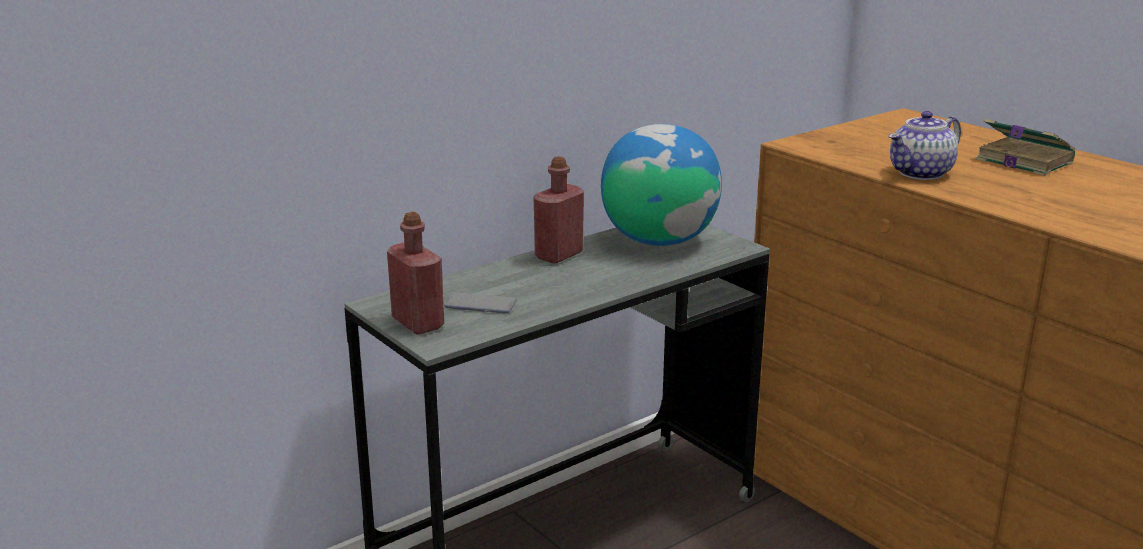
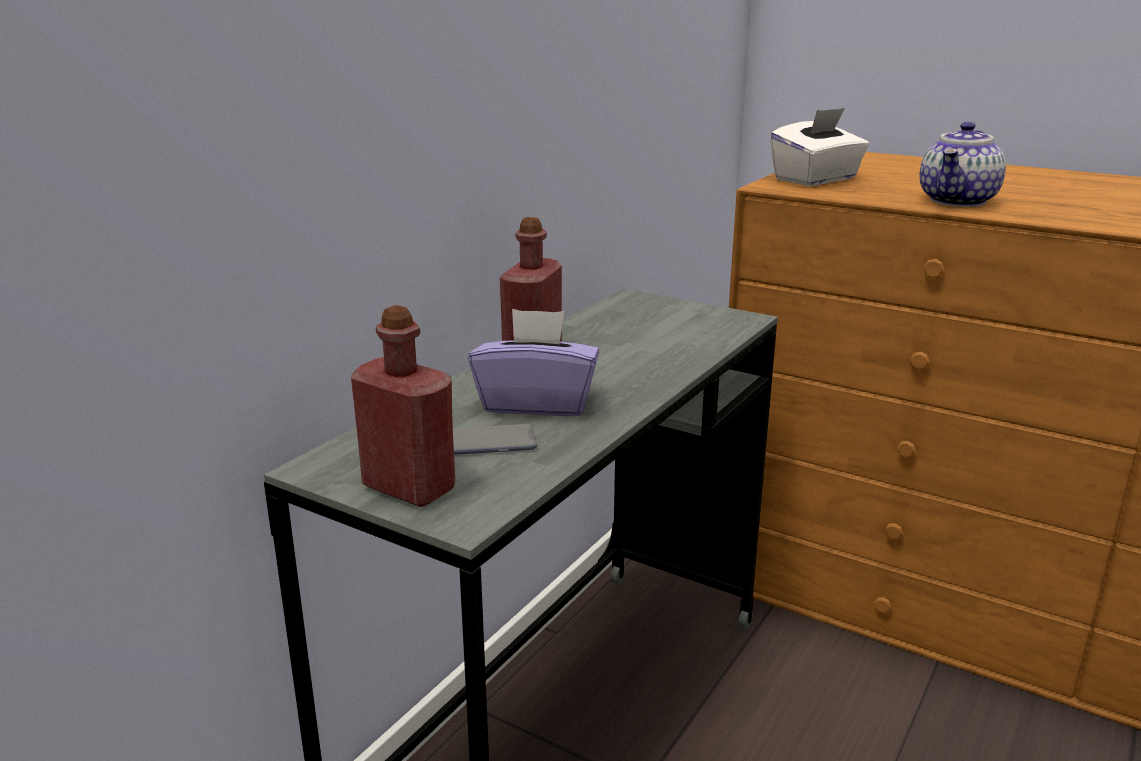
camera: 20 degrees left, 0 degrees up
globe [601,124,722,246] -> none
book [976,119,1076,176] -> none
none -> purple tissue box [468,309,599,416]
none -> white tissue box [770,108,869,186]

